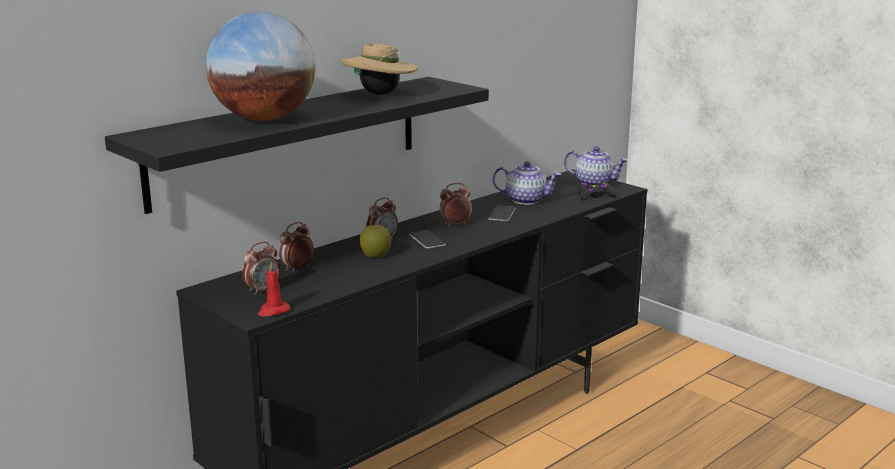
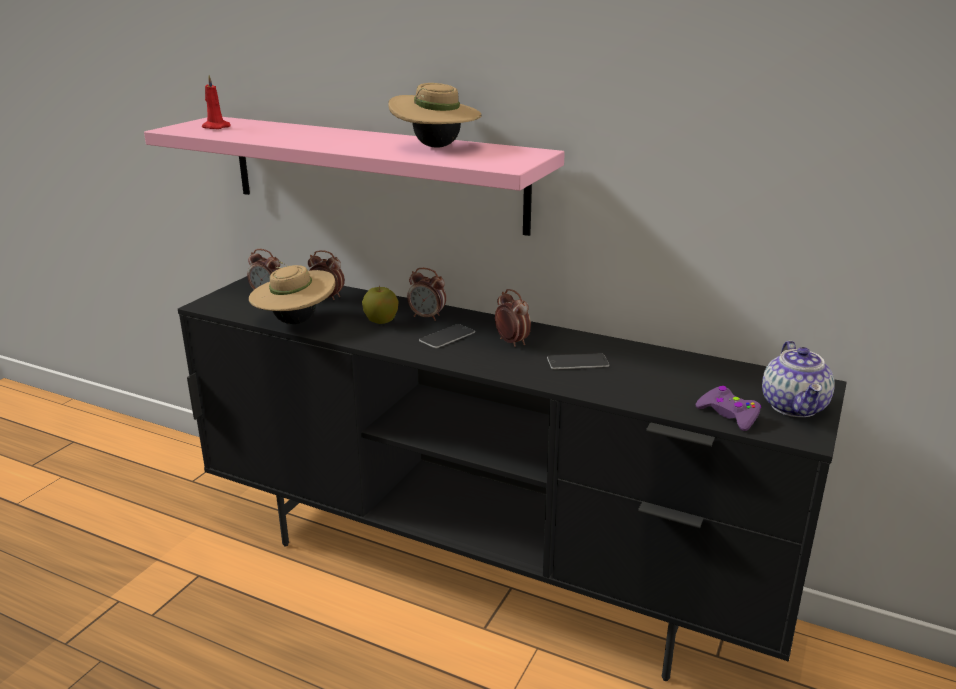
camera: 70 degrees right, 5 degrees up
black shelf [105,77,489,214] -> pink shelf [144,117,565,236]
globe [206,12,315,121] -> none
red candle [258,261,290,317] -> red candle moved to [202,75,231,129]
teapot [493,161,561,205] -> none
black game controller [579,182,616,200] -> purple game controller [695,386,761,431]
none -> beige hat [249,261,335,324]

